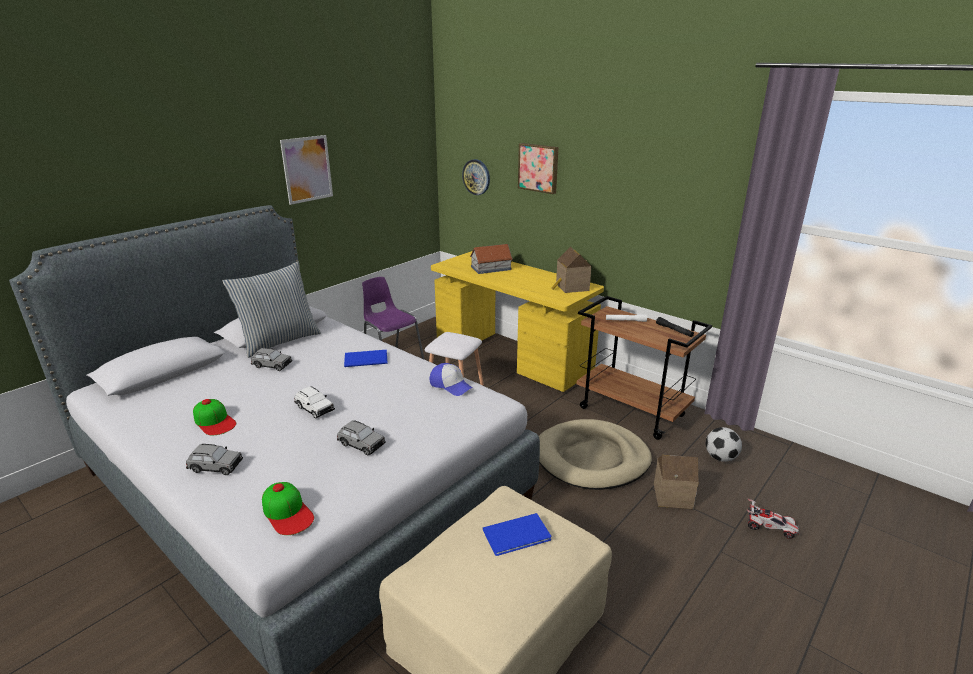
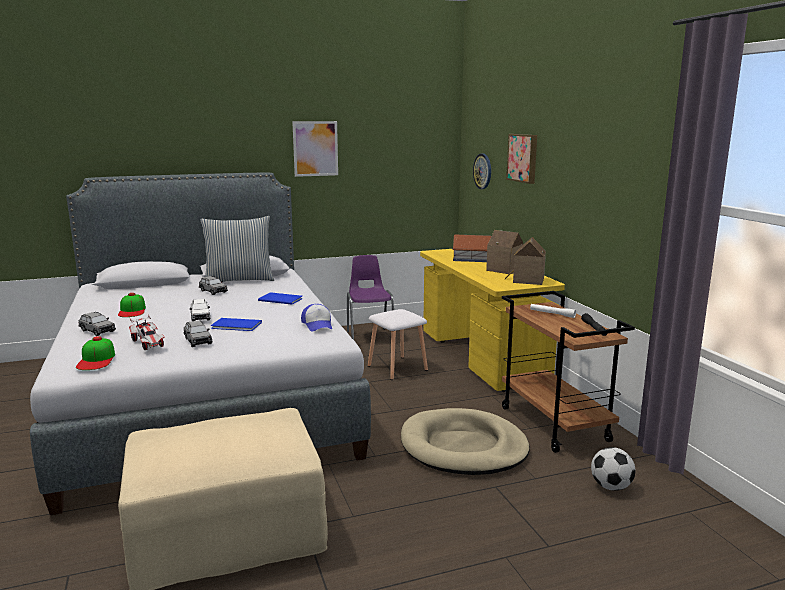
camera: 30 degrees right, 10 degrees down
blue book [483,513,551,556] -> blue book moved to [211,318,262,331]
toy house [654,455,699,509] -> toy house moved to [486,230,523,274]
toy car [747,498,799,539] -> toy car moved to [129,315,165,350]

